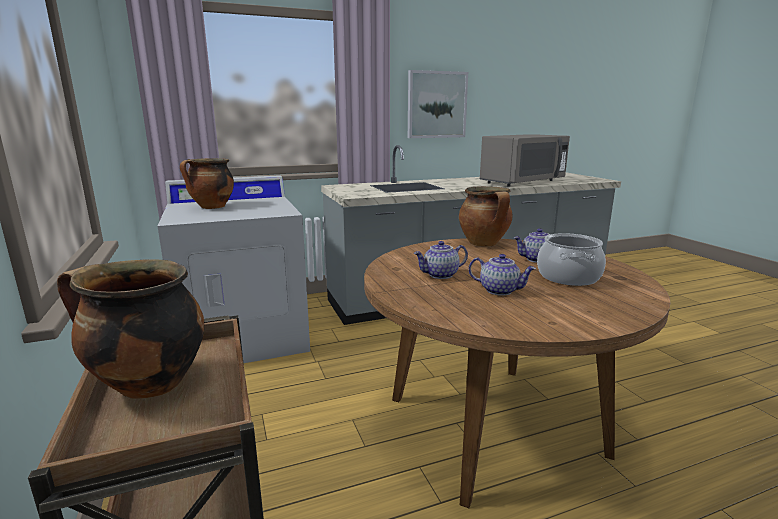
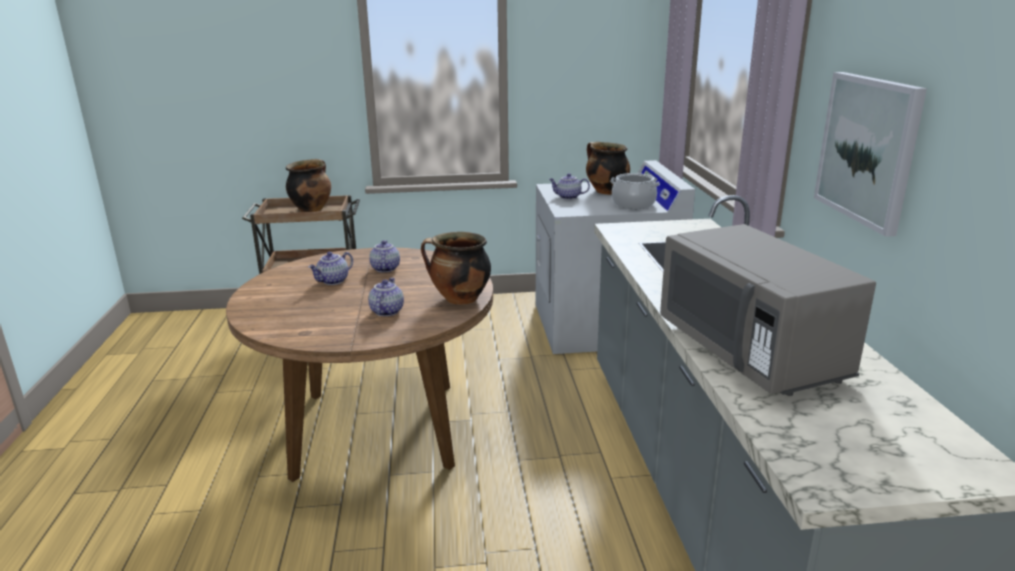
camera: 105 degrees right, 5 degrees up
cooking pot [537,233,606,286] -> cooking pot moved to [610,173,660,209]
none -> teapot [548,173,590,200]

